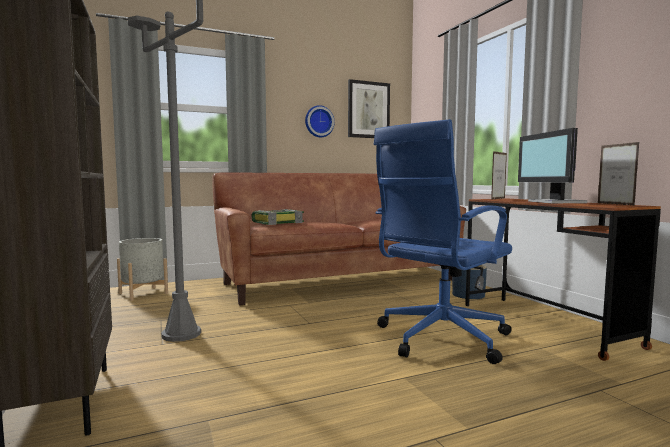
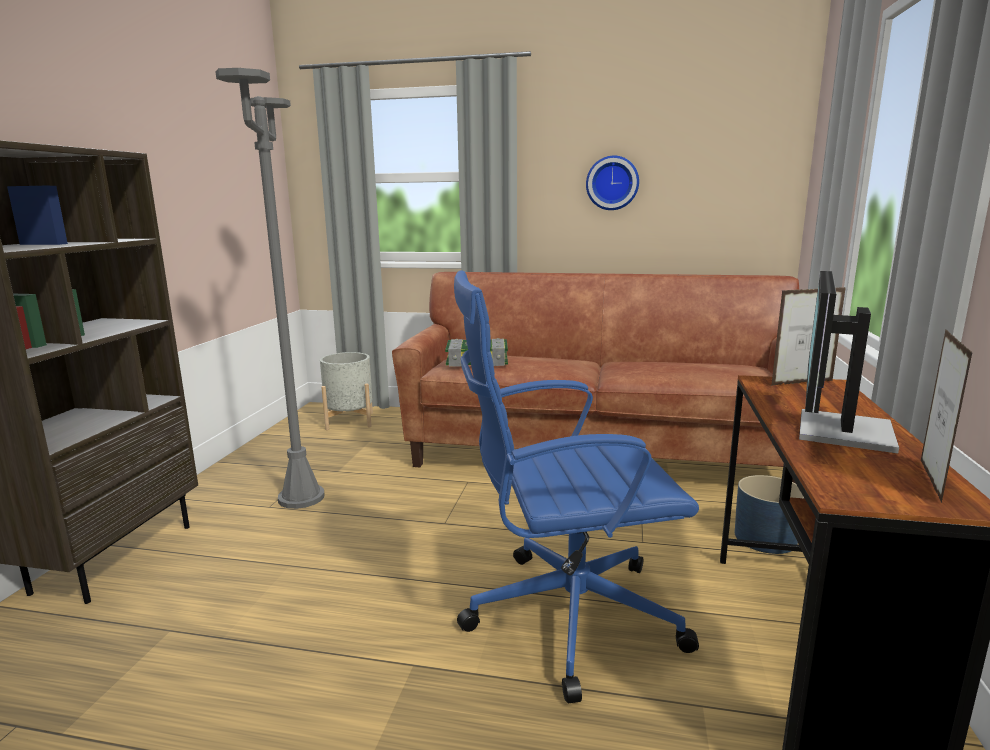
camera: 35 degrees right, 10 degrees up
picture [348,79,390,138] -> none

